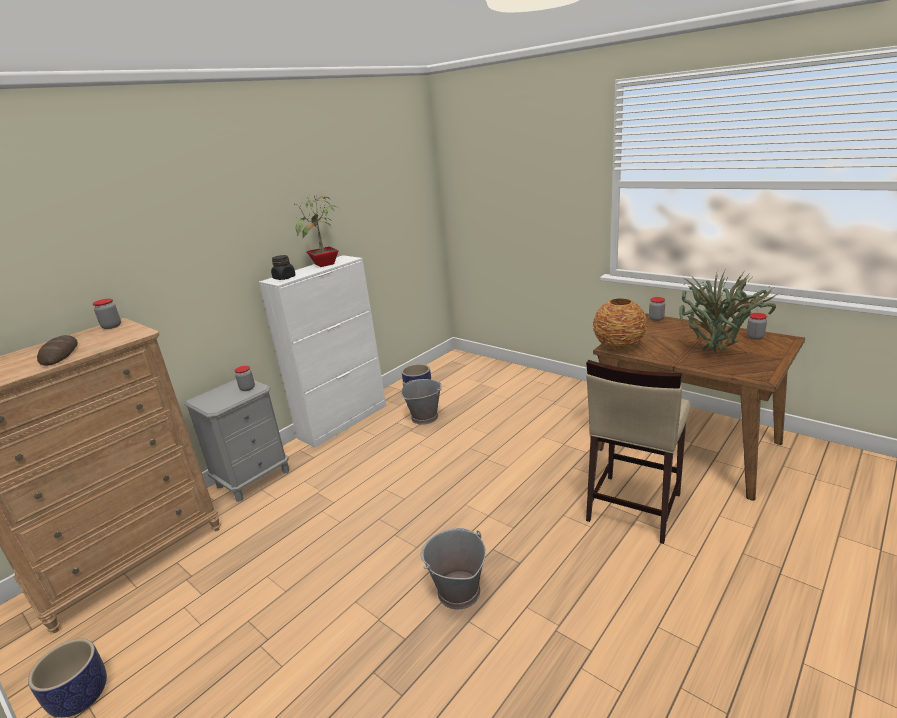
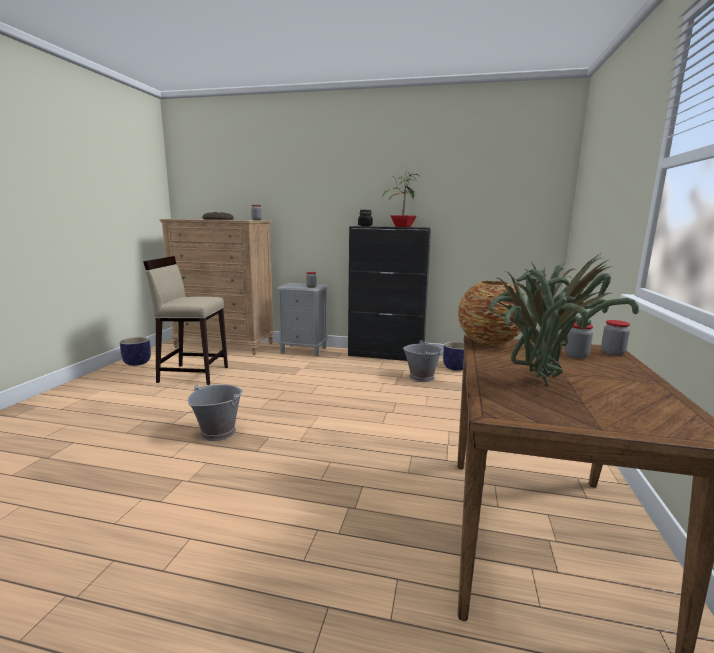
camera: 60 degrees right, 10 degrees down
white cabinet [259,255,386,448] -> black cabinet [348,226,431,361]
beige stool [586,360,691,544] -> beige stool moved to [143,256,228,385]
jar [746,313,767,340] -> jar moved to [565,322,593,359]

